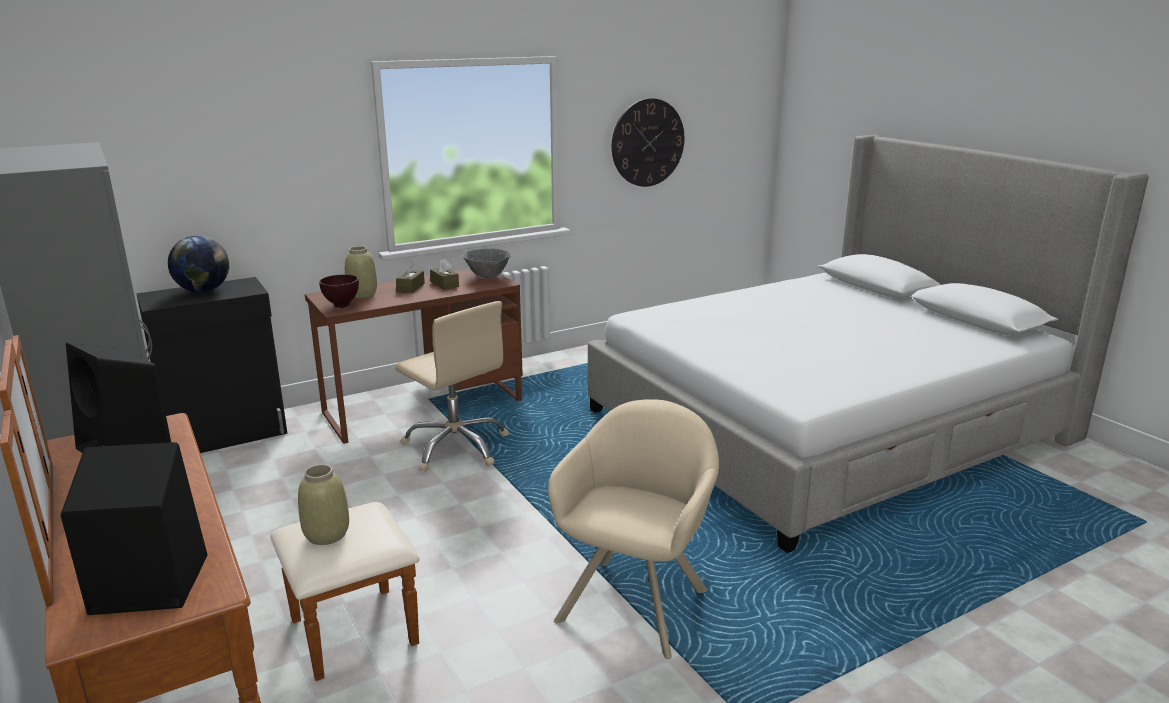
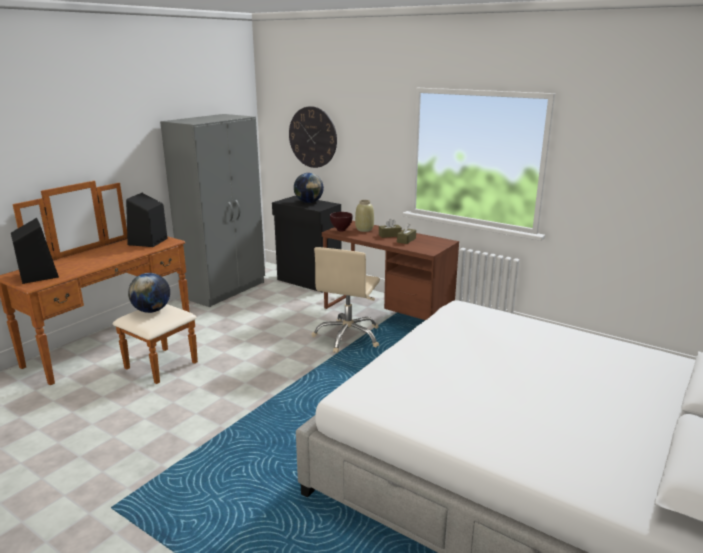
camera: 65 degrees right, 0 degrees up
beige vase [298,464,349,545] -> globe [128,273,170,313]
grey bowl [462,249,511,278] -> none
beige armchair [548,399,719,659] -> none
wall clock [612,98,684,187] -> wall clock moved to [289,106,337,168]

